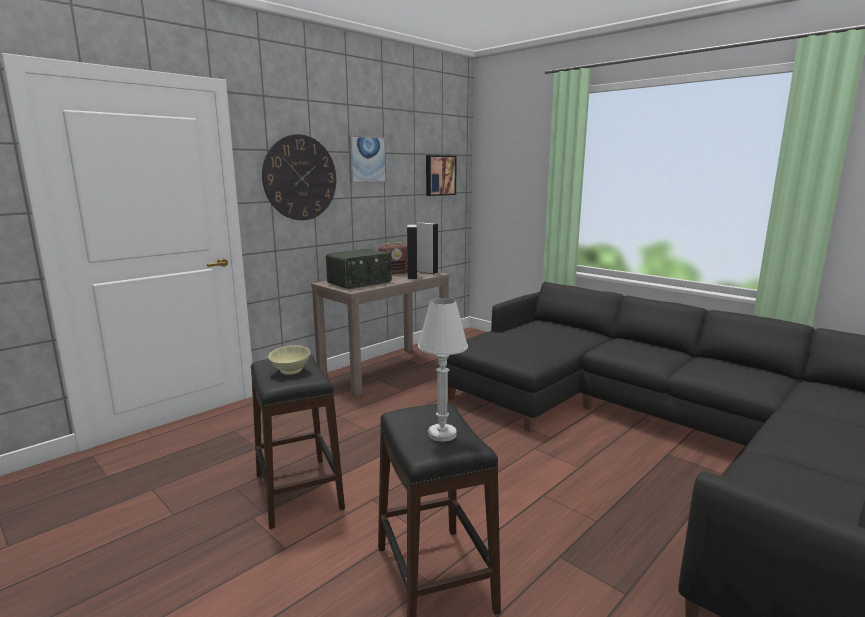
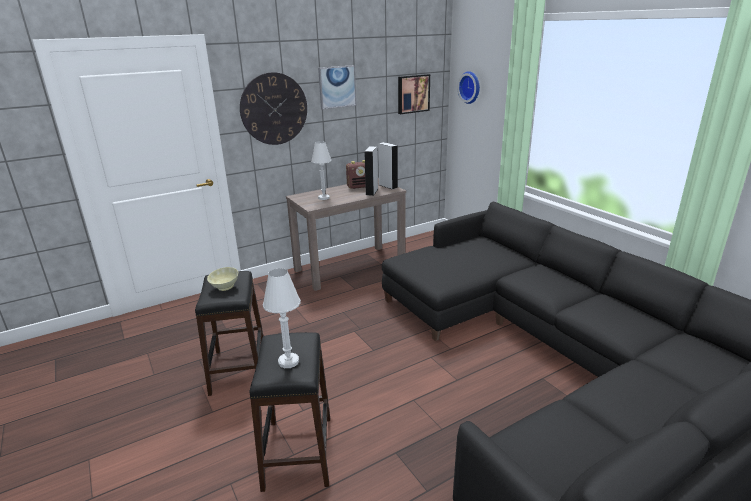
camera: 15 degrees right, 10 degrees up
radio [326,249,392,289] -> white table lamp [311,141,332,200]
none -> wall clock [457,71,480,104]

